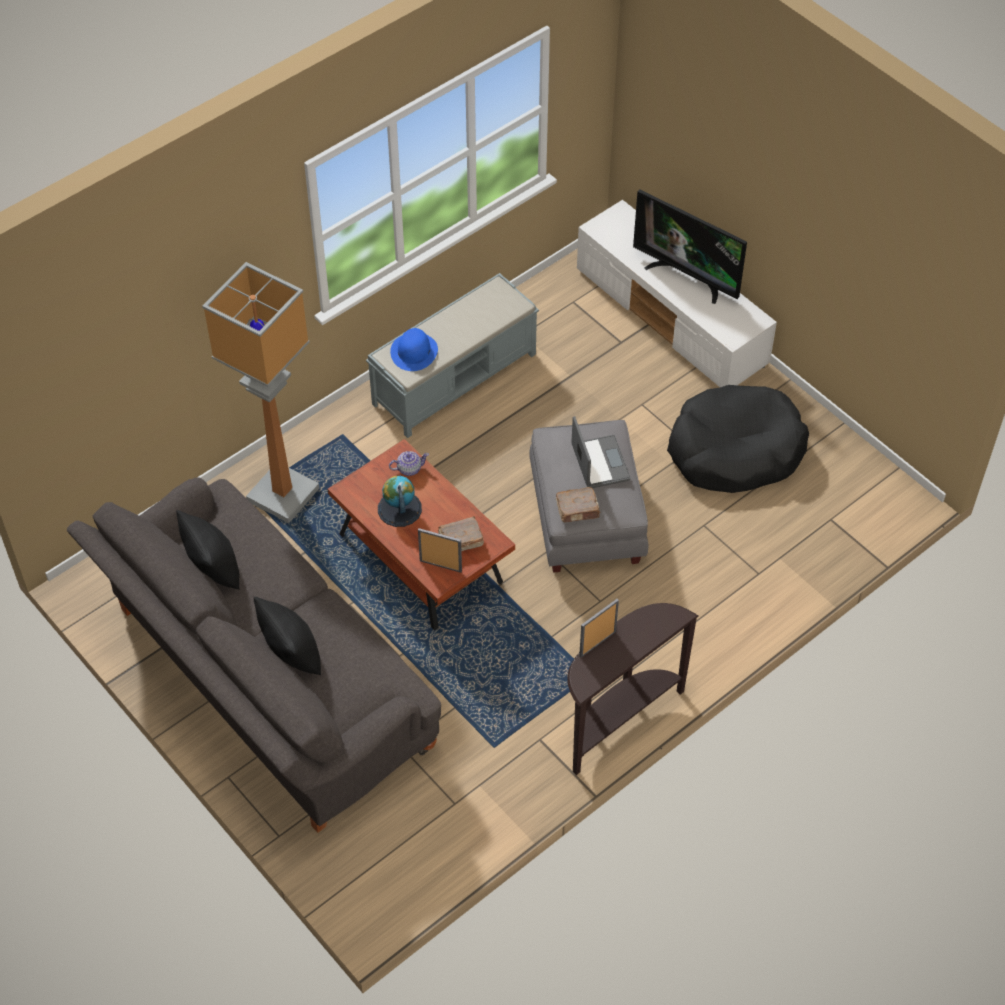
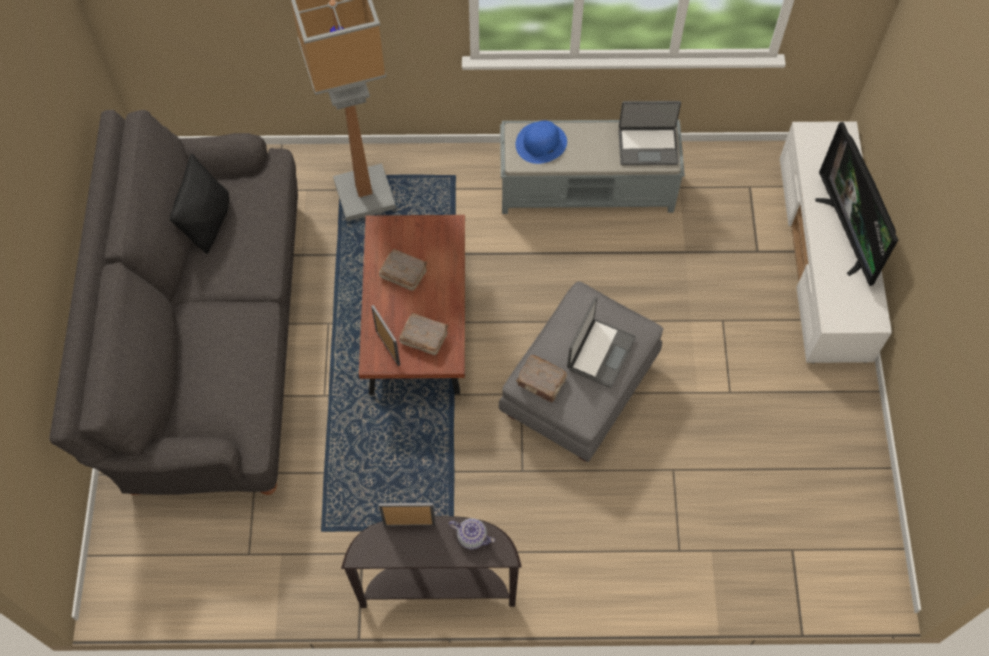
camera: 40 degrees right, 10 degrees up
black pillow [254,597,321,675] -> none
globe [378,476,422,527] -> brown book [379,249,428,291]
teapot [389,451,429,476] -> teapot moved to [449,518,495,549]
black dog bed [667,385,809,493] -> none
none -> laptop [618,101,681,165]

